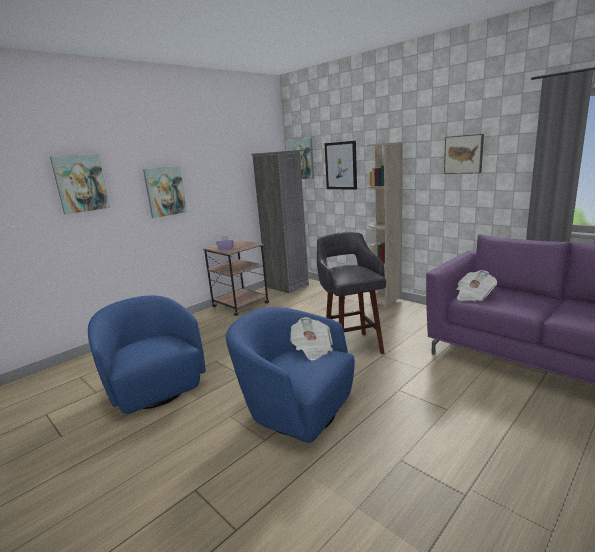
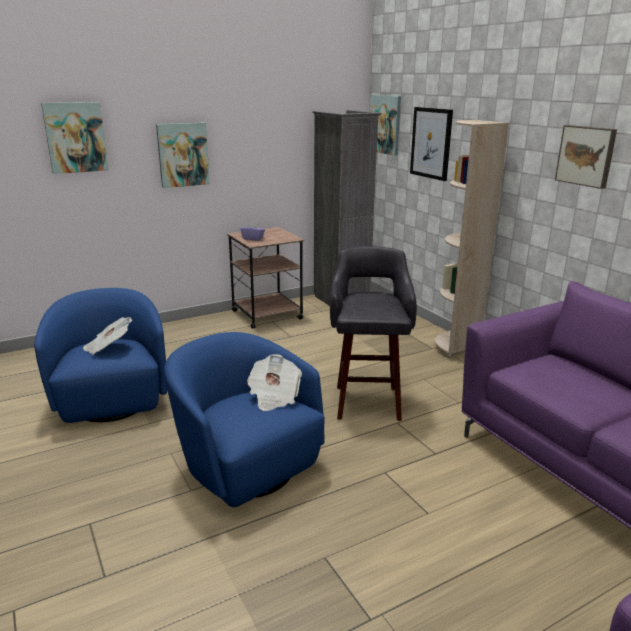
camera: 15 degrees right, 5 degrees up
newspaper [456,270,497,301] -> newspaper moved to [83,317,132,355]

